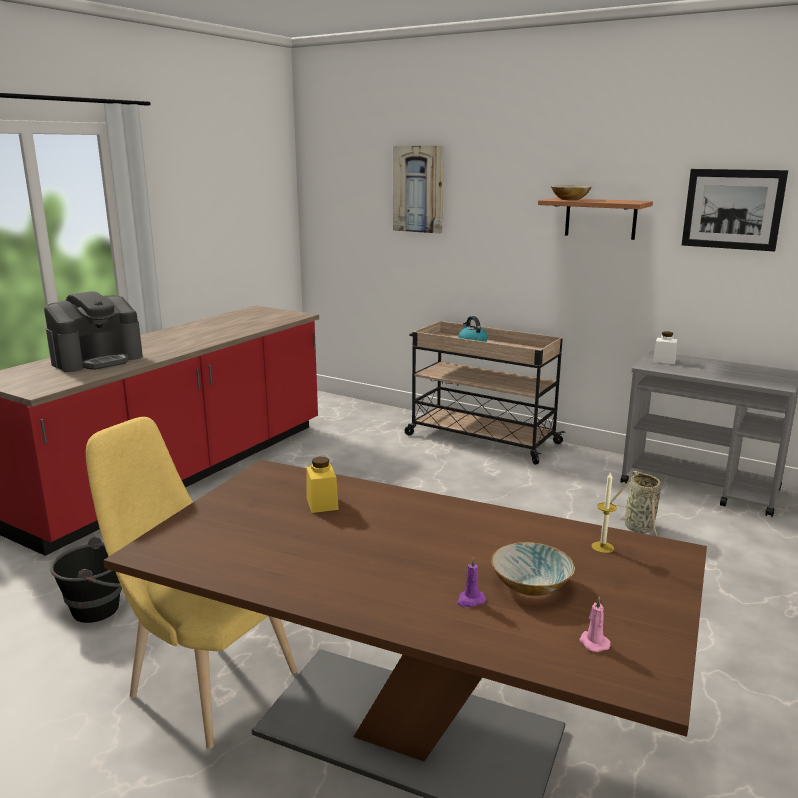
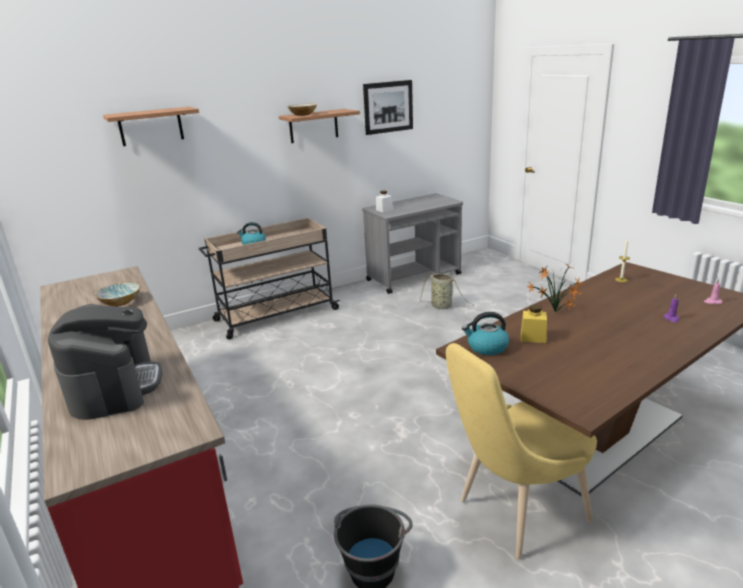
camera: 60 degrees left, 5 degrees up
picture [393,146,444,234] -> shelf [103,107,199,146]
bowl [491,542,575,596] -> bowl moved to [95,282,140,306]
none -> kettle [462,312,509,355]
none -> potted plant [526,263,583,312]

